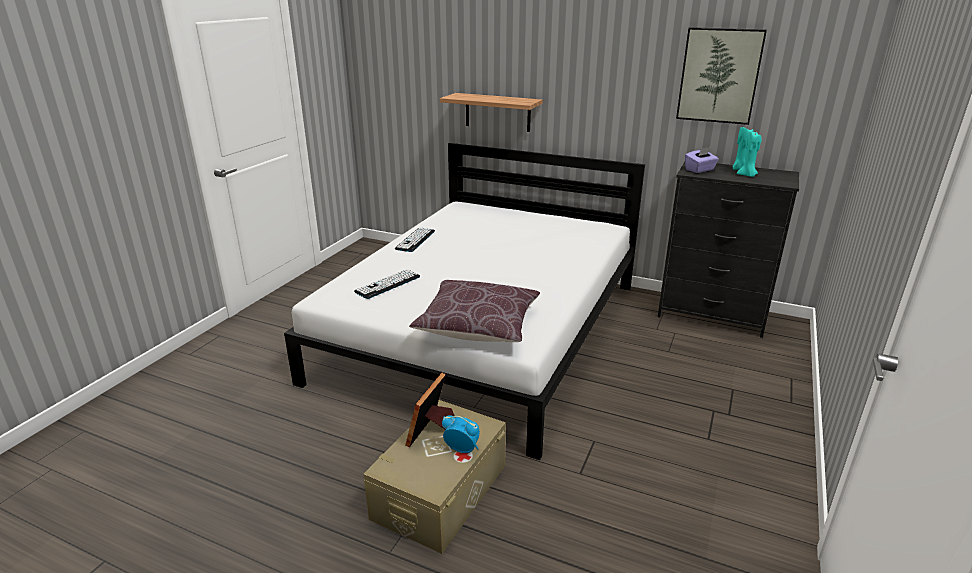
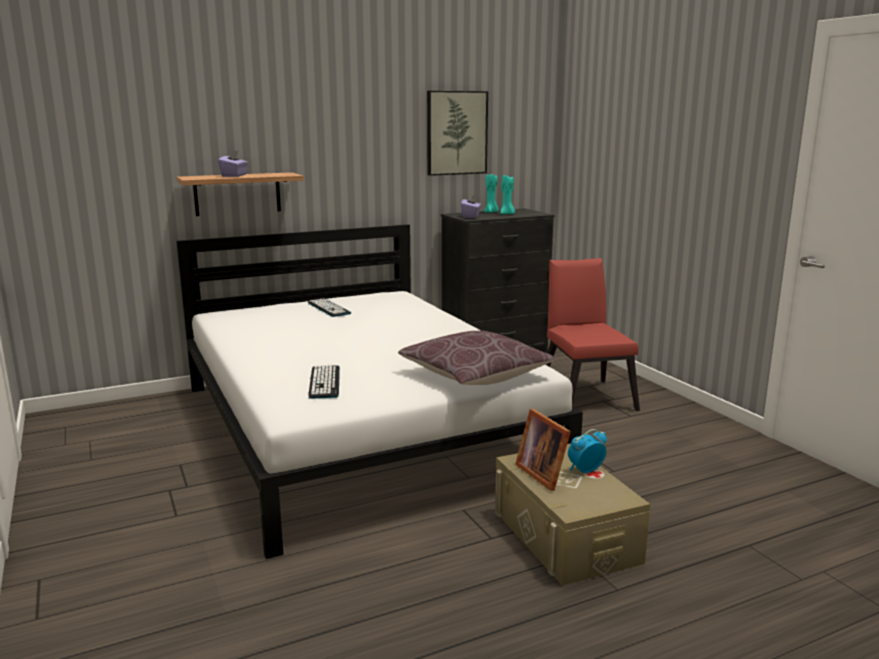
camera: 50 degrees left, 10 degrees down
keyboard [395,227,435,252] -> keyboard moved to [308,298,351,317]
none -> purple tissue box [218,150,248,177]
none -> red chair [546,258,640,411]

